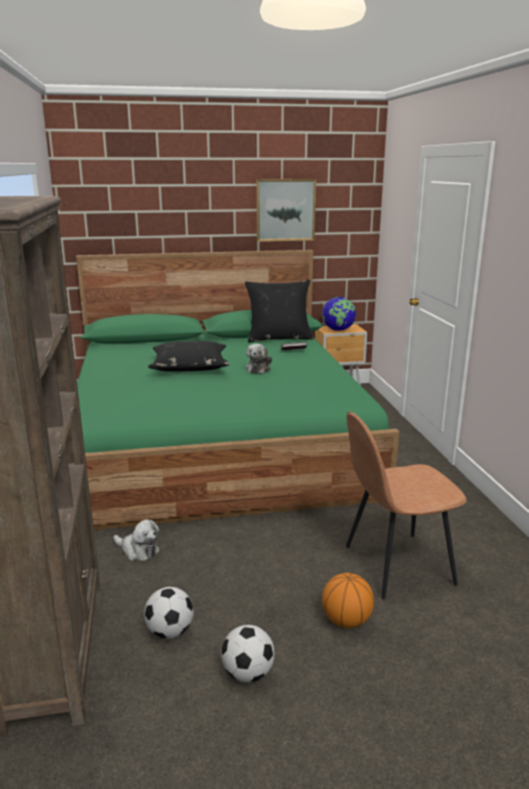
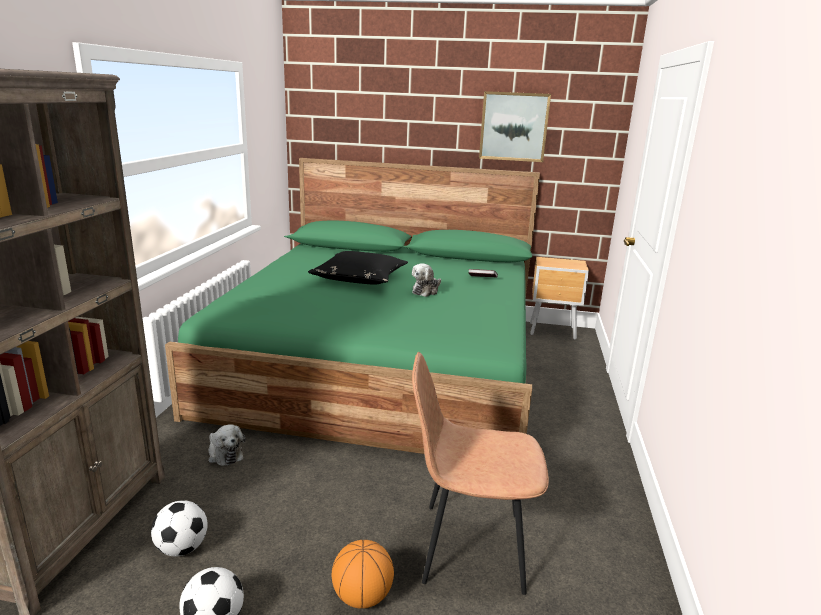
camera: 20 degrees right, 0 degrees up
black pillow [245,280,313,343] -> none
globe [322,297,356,331] -> none

